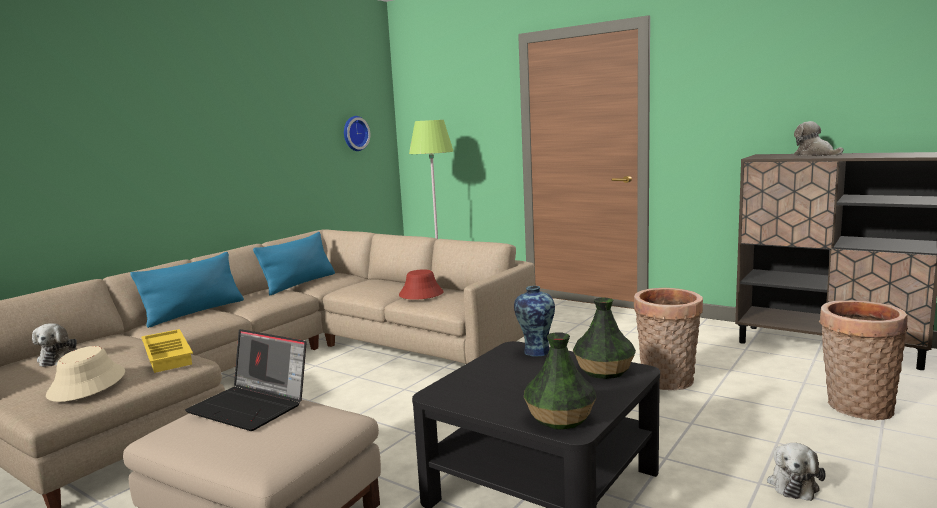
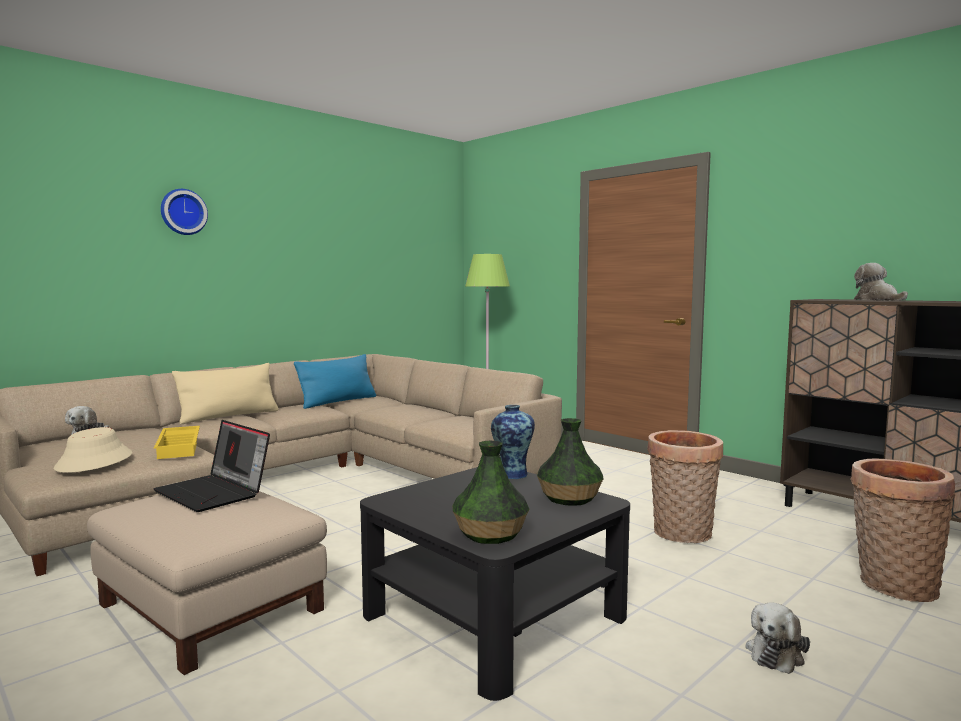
camera: 10 degrees right, 5 degrees down
blue pillow [130,252,244,328] -> beige pillow [172,363,278,424]
wall clock [344,116,370,151] -> wall clock moved to [161,189,208,235]
red hat [399,269,444,300] -> none

